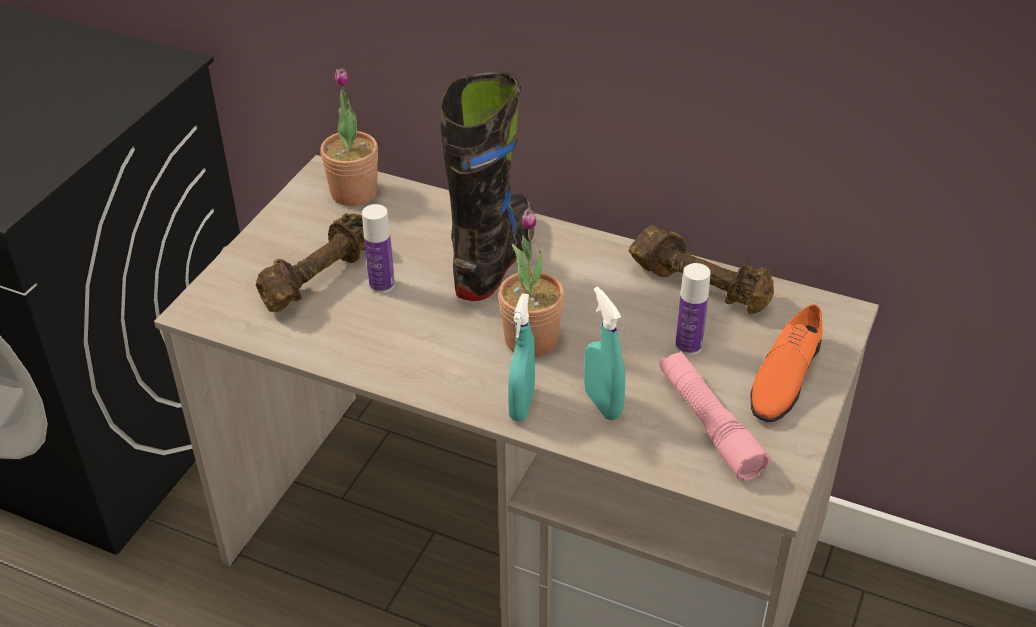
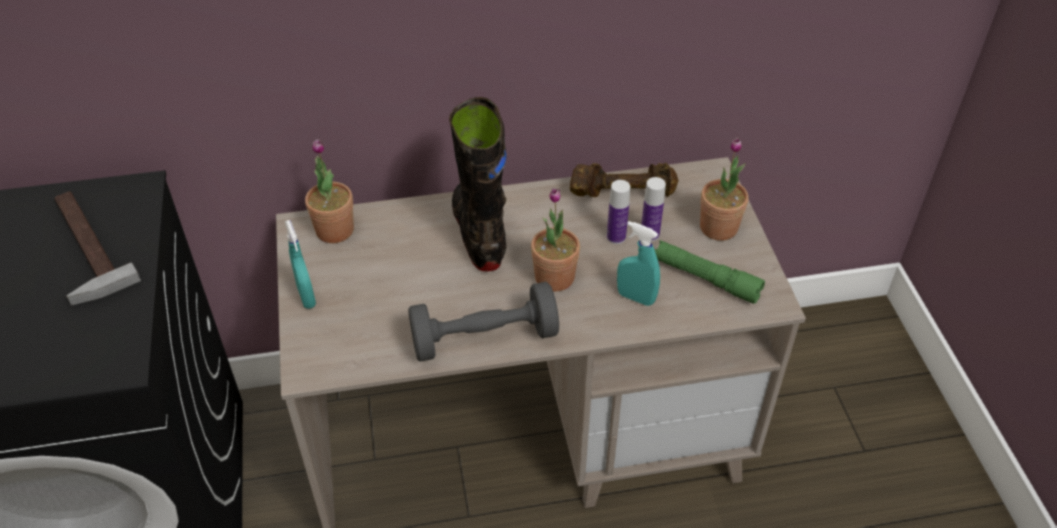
camera: 35 degrees left, 5 degrees up
brown dumbbell [256,213,365,312] -> none
bottle [362,204,395,293] -> bottle moved to [607,180,630,244]
turquoise spray bottle [508,293,535,421] -> turquoise spray bottle moved to [285,220,316,309]
pink flashlight [659,351,770,481] -> green flashlight [654,240,765,304]
orange shoe [750,304,823,422] -> potted plant [700,138,748,241]
none -> hammer [55,191,141,305]
none -> grey dumbbell [408,282,559,361]

